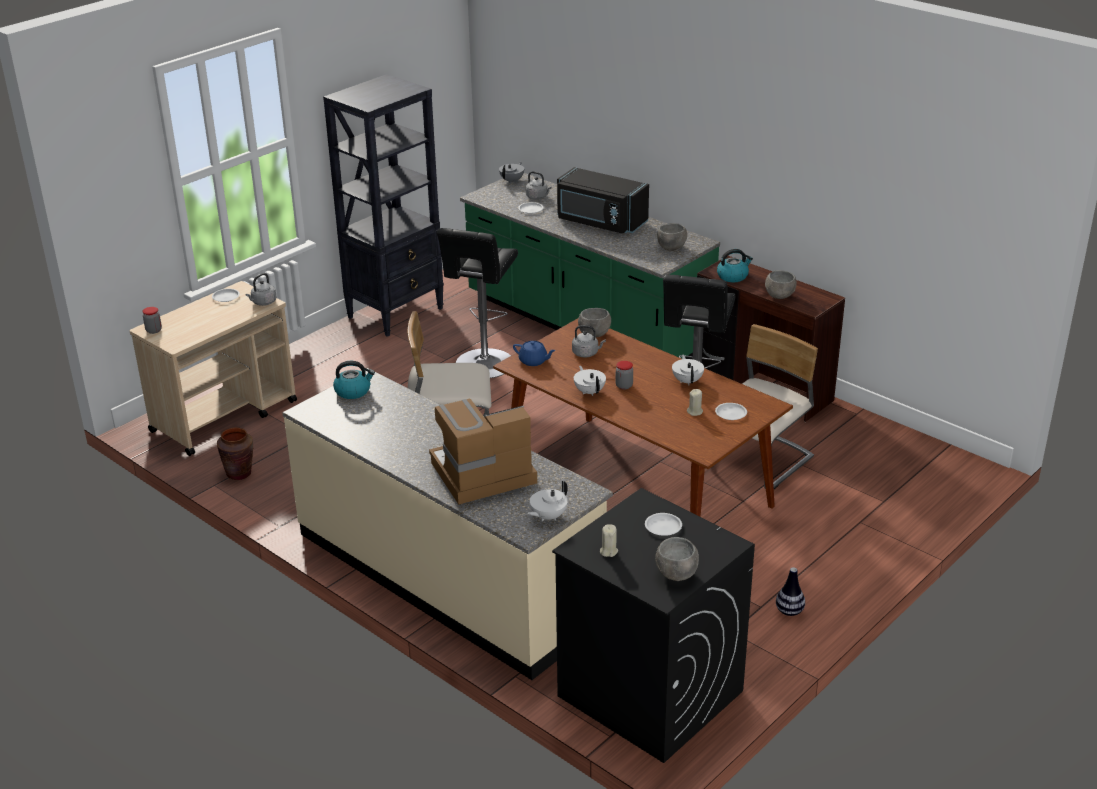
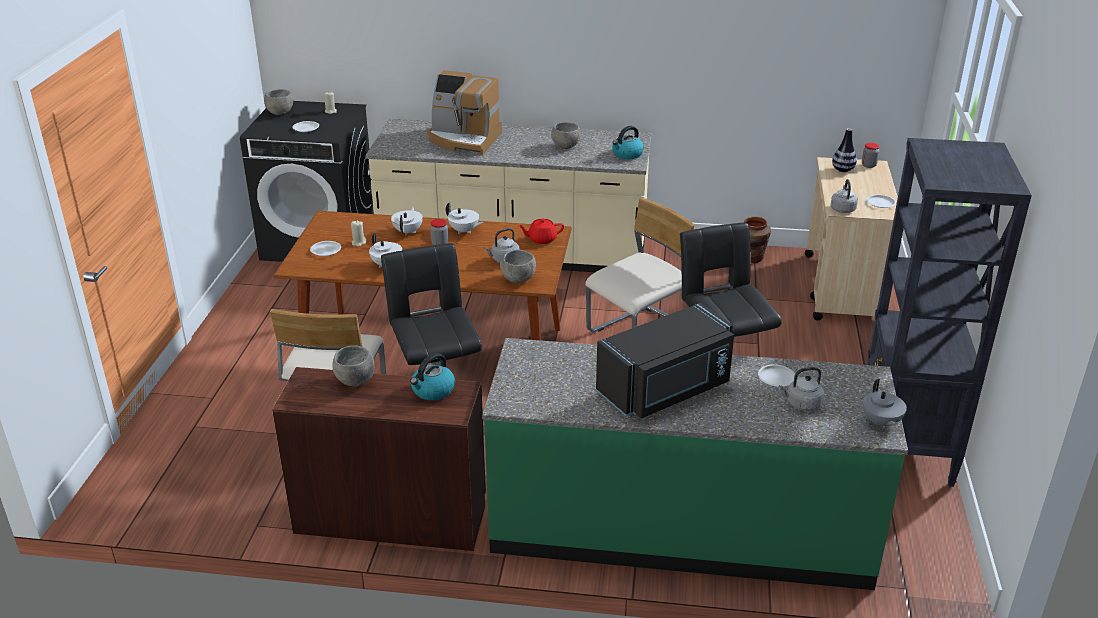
camera: 145 degrees right, 0 degrees up
coffee machine [429,399,537,505] -> coffee machine turned 75 degrees clockwise [427,70,502,155]
blue teapot [513,341,556,366] -> red teapot [518,218,564,244]
white teapot [527,481,568,521] -> white teapot moved to [391,207,423,235]
black microwave [557,167,649,234] -> black microwave turned 150 degrees clockwise [596,303,734,418]
grey bowl [657,223,687,251] -> grey bowl moved to [551,122,581,149]
vase [776,567,805,616] -> vase moved to [832,128,857,172]

